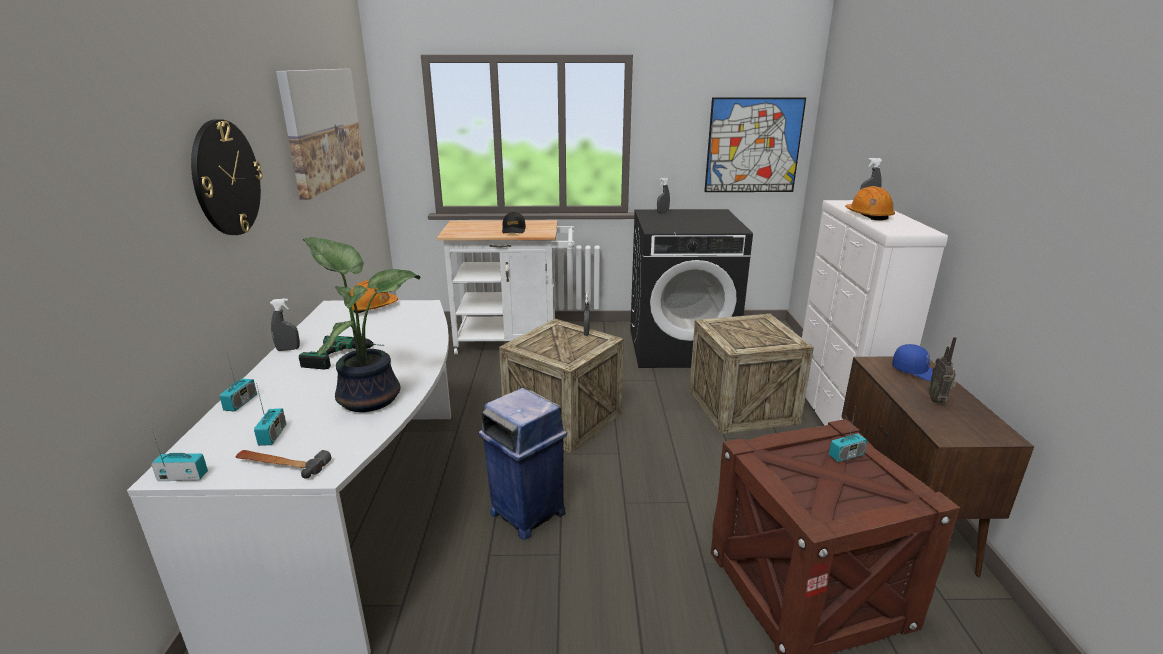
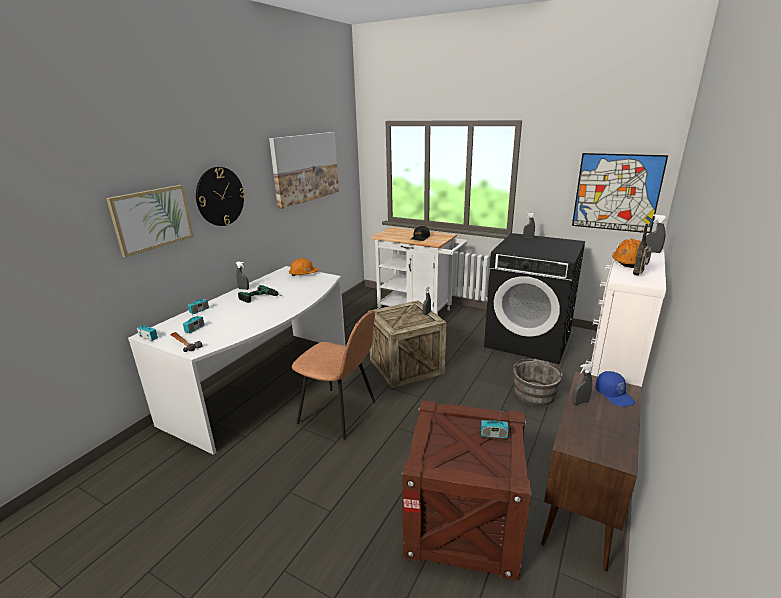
camera: 30 degrees right, 0 degrees up
potted plant [302,237,420,412] -> none
blue trash can [479,388,567,540] -> brown chair [292,311,375,439]
crate [689,314,814,434] -> grey bucket [513,359,563,406]
radio [929,337,957,403] -> radio moved to [633,224,652,276]
none -> picture [106,185,194,257]
none -> grey spray bottle [572,363,593,405]

